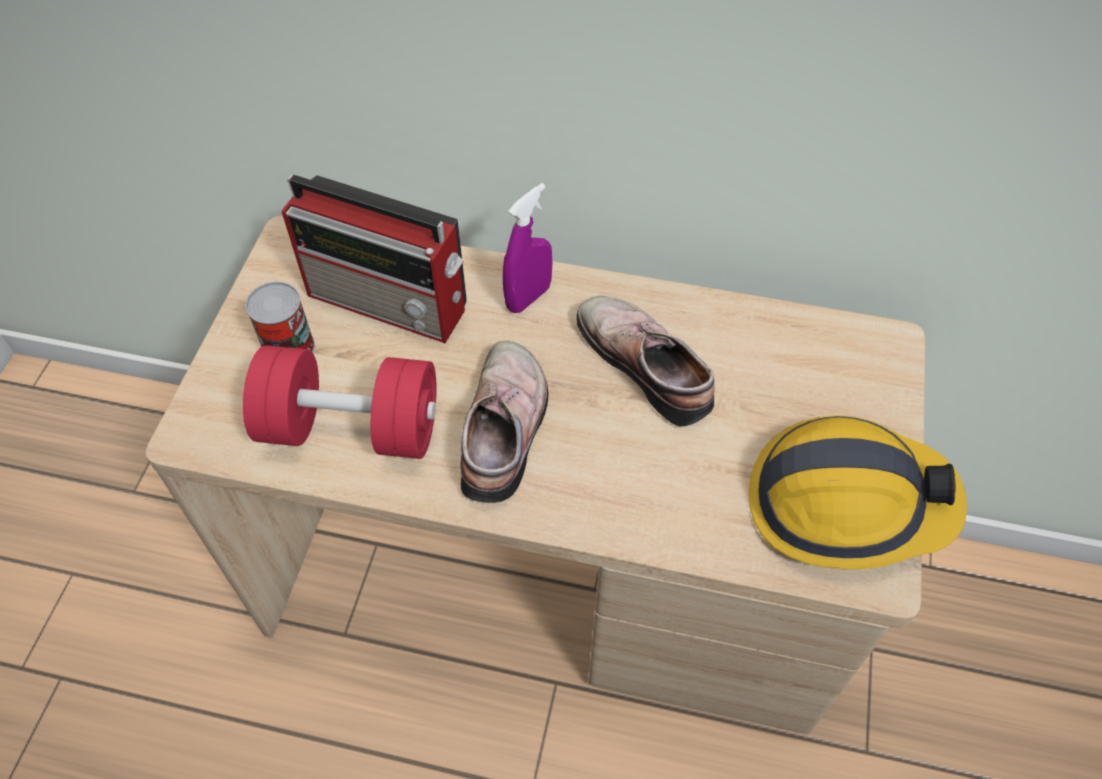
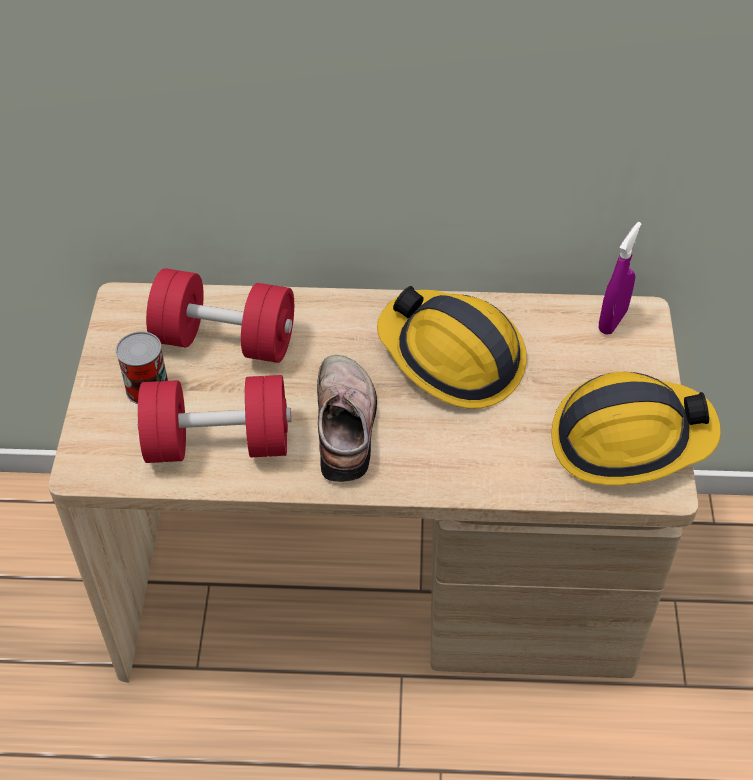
camera: 10 degrees left, 5 degrees down
radio [282,175,467,343] -> red dumbbell [146,268,294,363]
purple spray bottle [502,183,552,313] -> purple spray bottle moved to [599,222,642,335]
shoe [576,296,715,426] -> hard hat [377,286,527,409]

